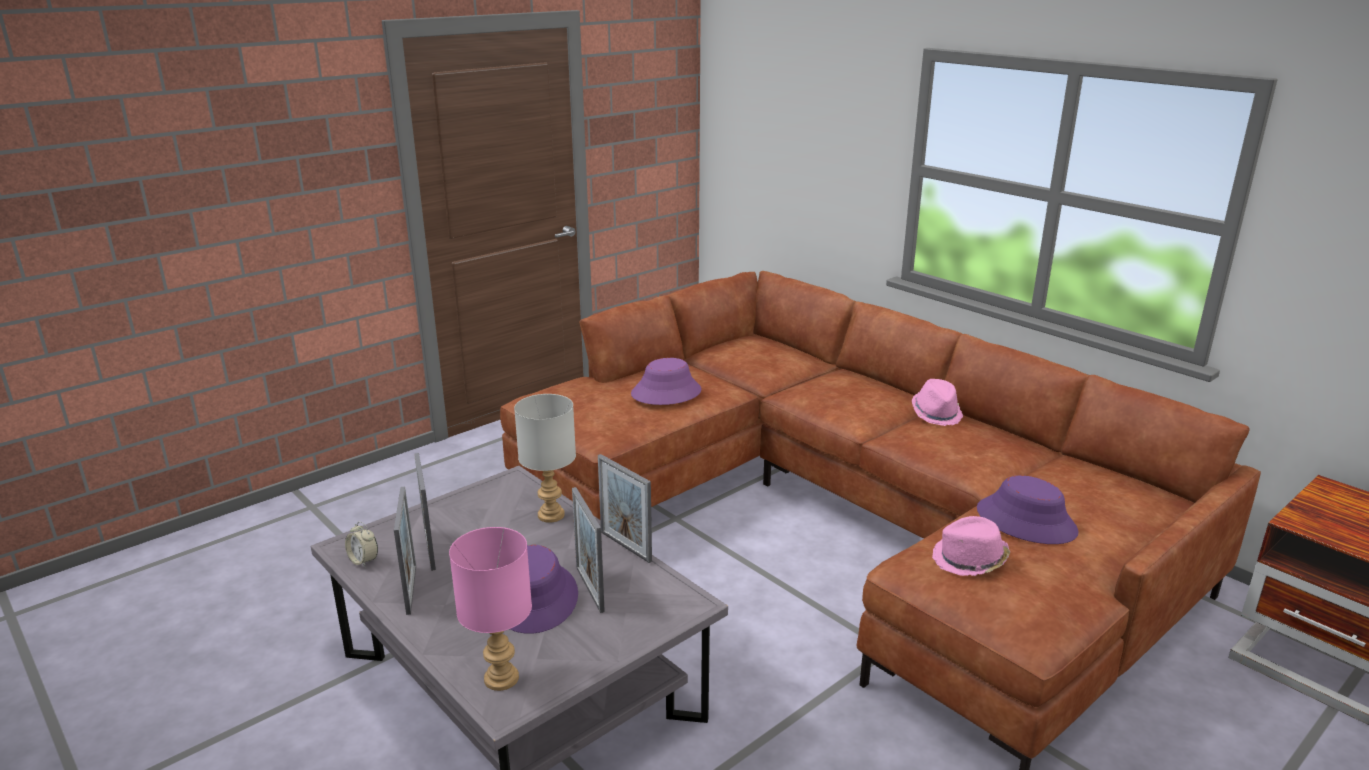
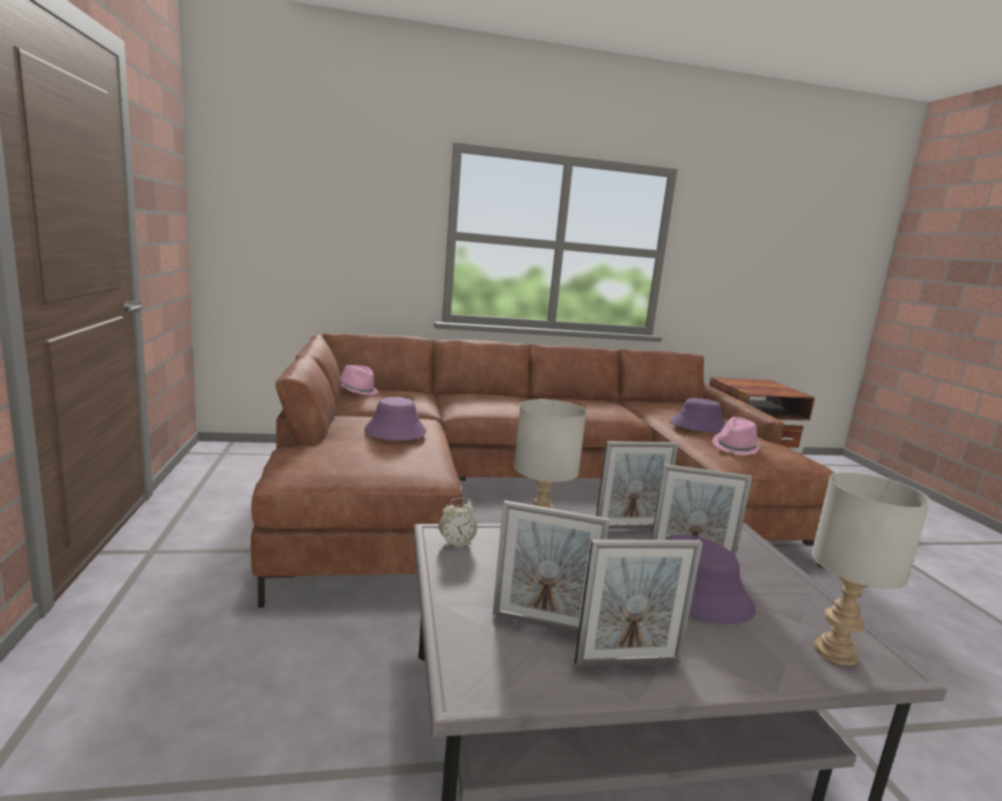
camera: 60 degrees left, 10 degrees down
alarm clock [345,521,378,567] -> alarm clock moved to [439,498,478,547]
picture frame [394,487,416,615] -> picture frame turned 150 degrees clockwise [574,540,703,666]
pink table lamp [449,527,532,691] -> grey table lamp [812,472,931,666]
pink hat [912,379,963,426] -> pink hat moved to [341,365,379,395]

